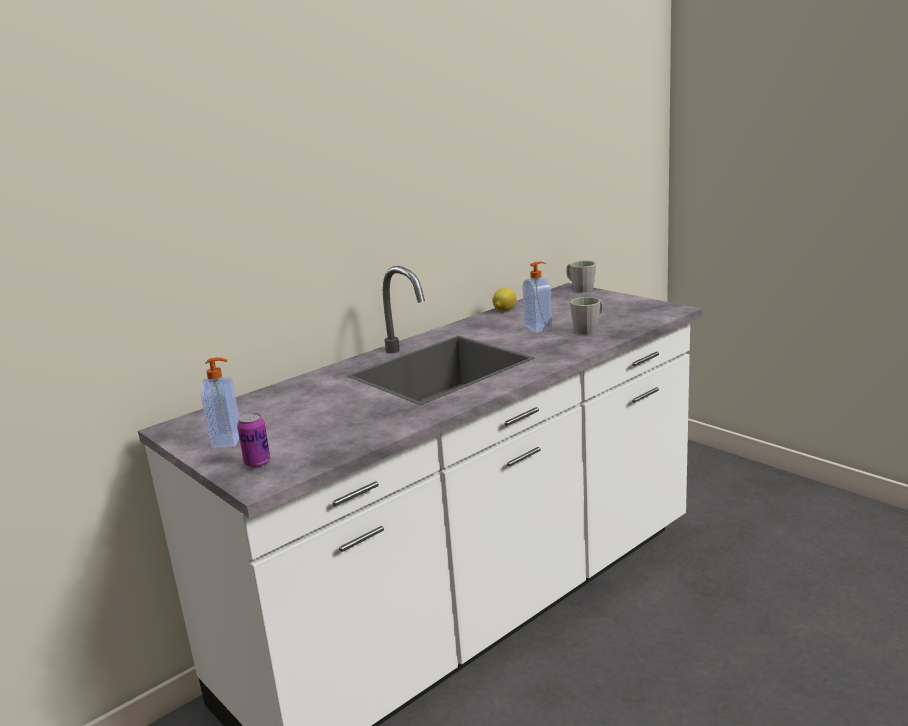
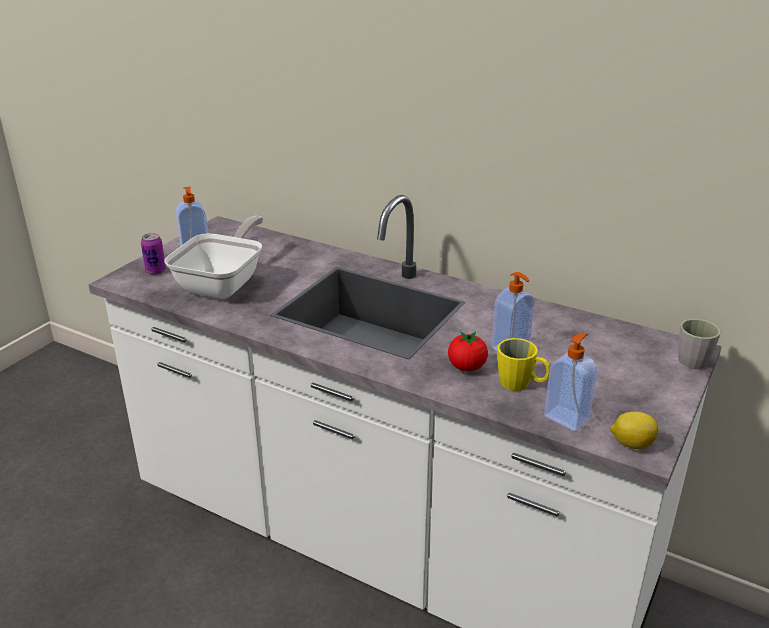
camera: 70 degrees right, 10 degrees up
lemon [492,288,516,311] -> lemon moved to [610,412,658,449]
grey mug [570,297,603,335] -> yellow mug [497,338,550,391]
none -> frying pan [164,216,263,299]
none -> tomato [448,332,488,371]
none -> soap dispenser [544,333,597,431]

